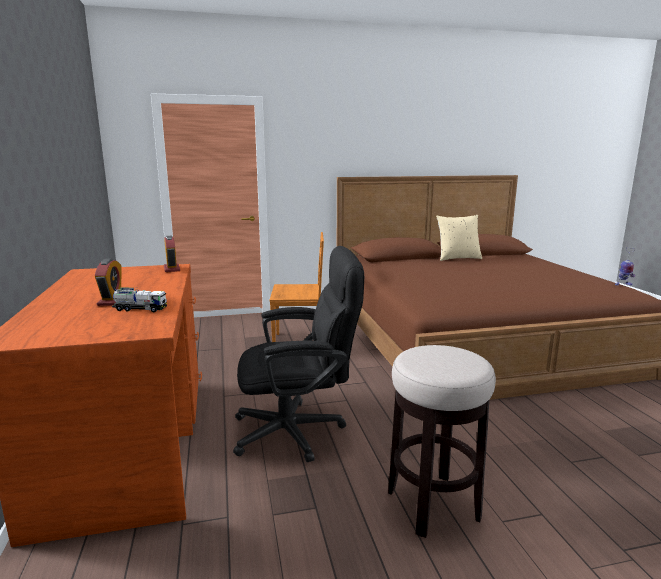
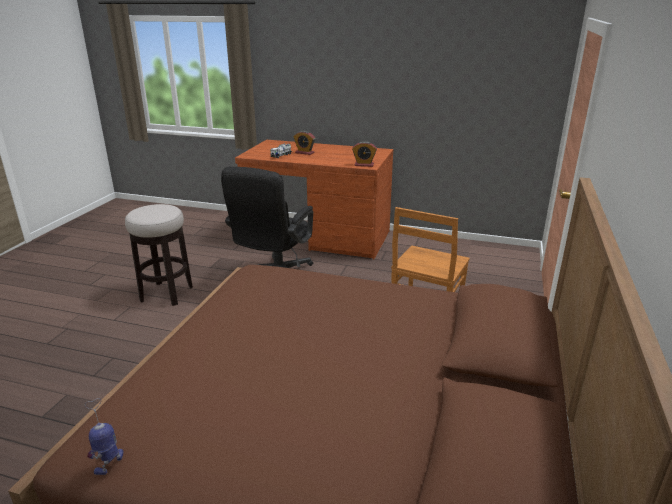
camera: 120 degrees right, 10 degrees up
beige pillow [436,215,482,261] -> none

